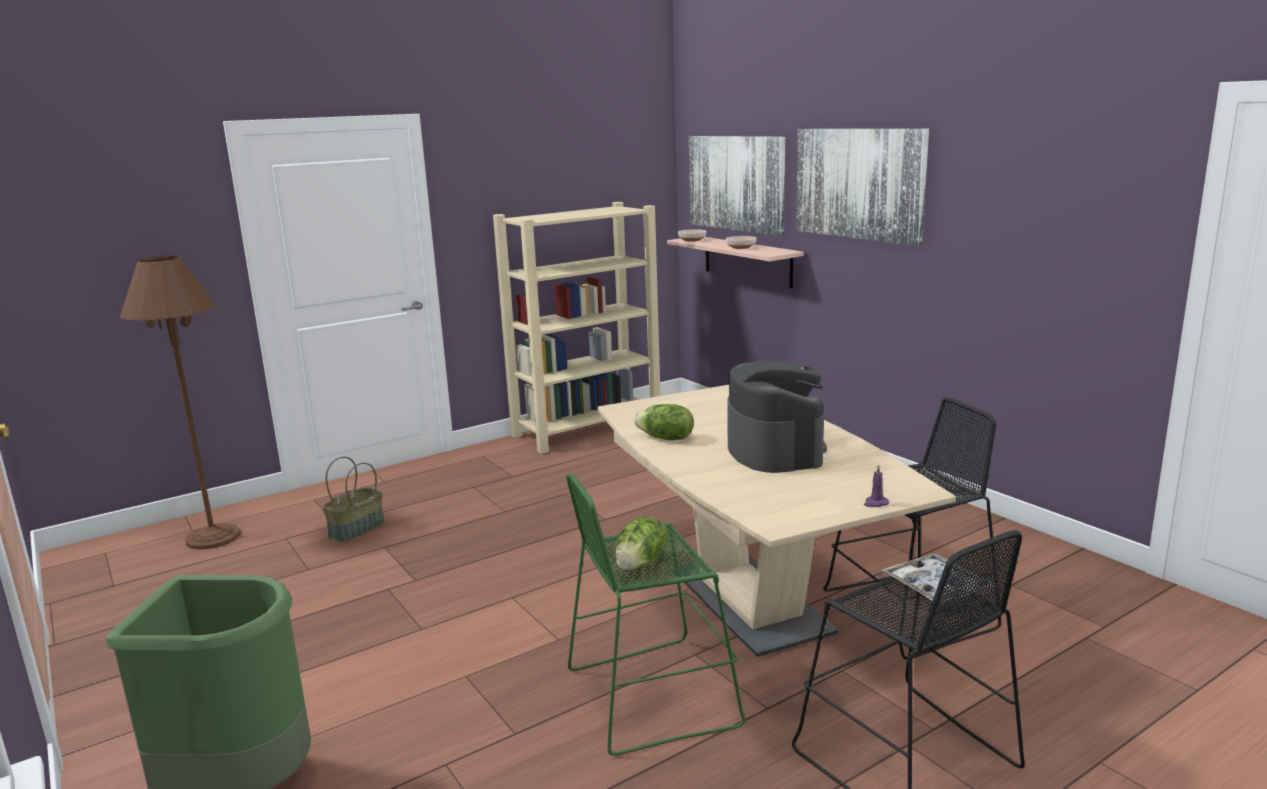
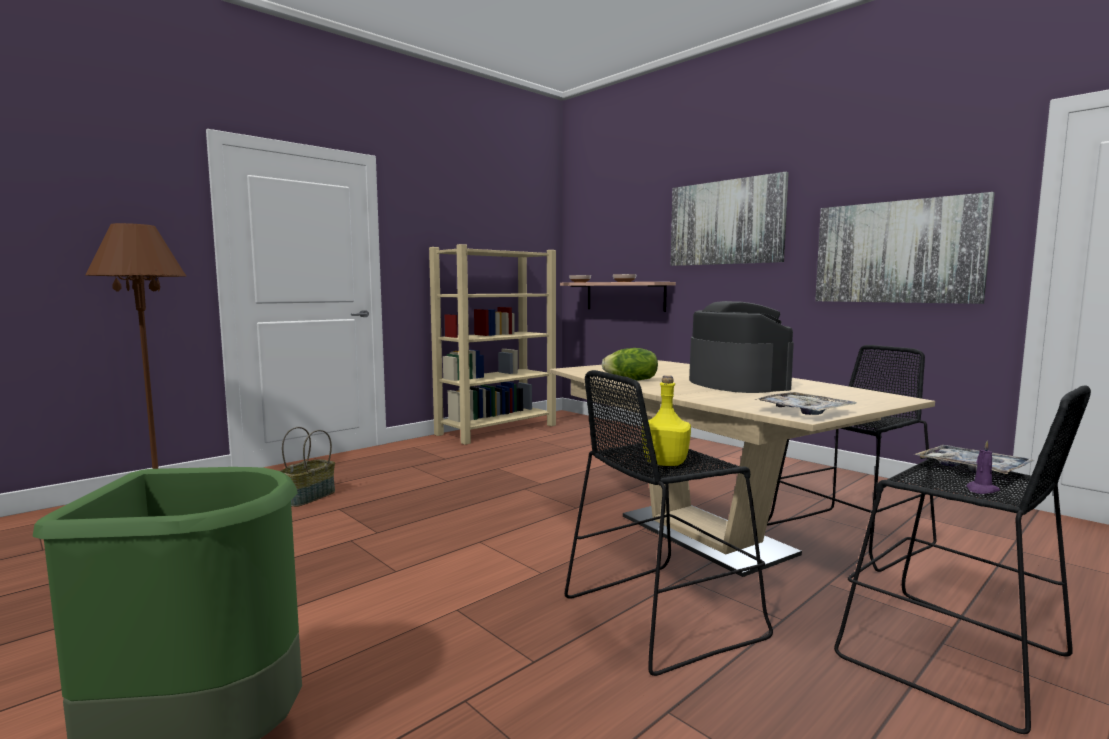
camera: 10 degrees left, 10 degrees down
green stool [566,473,745,756] -> black stool [565,370,773,676]
lettuce [615,517,668,570] -> yellow bottle [642,375,691,466]
picture [689,136,785,236] -> picture moved to [815,192,995,304]
purple candle [864,464,889,507] -> purple candle moved to [966,441,1000,494]
none -> tray [755,392,856,415]

